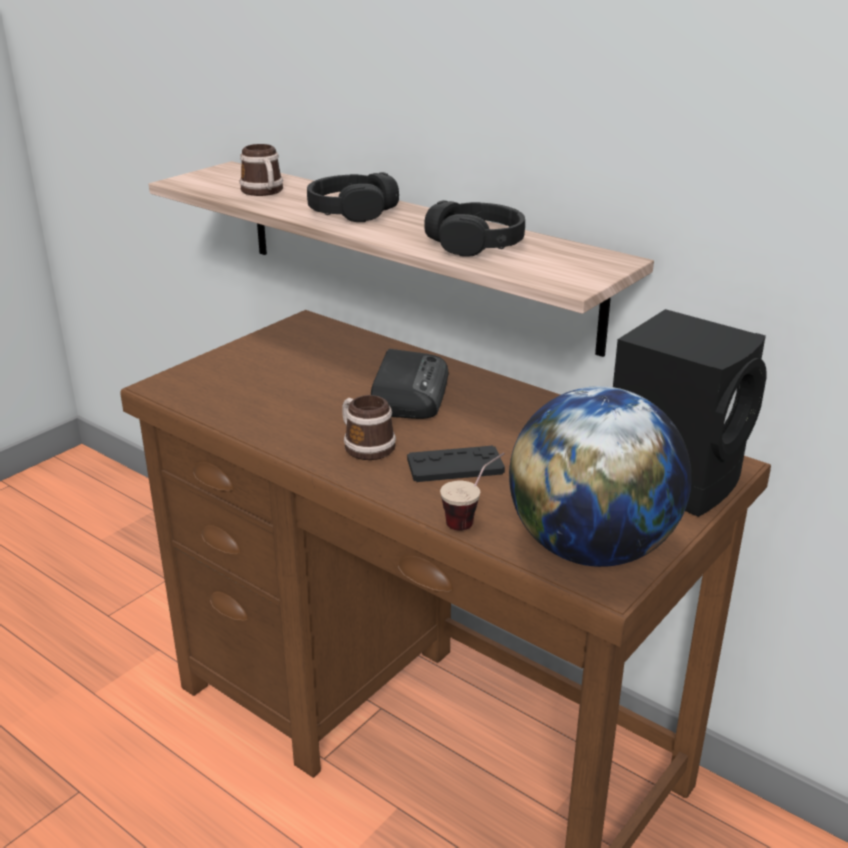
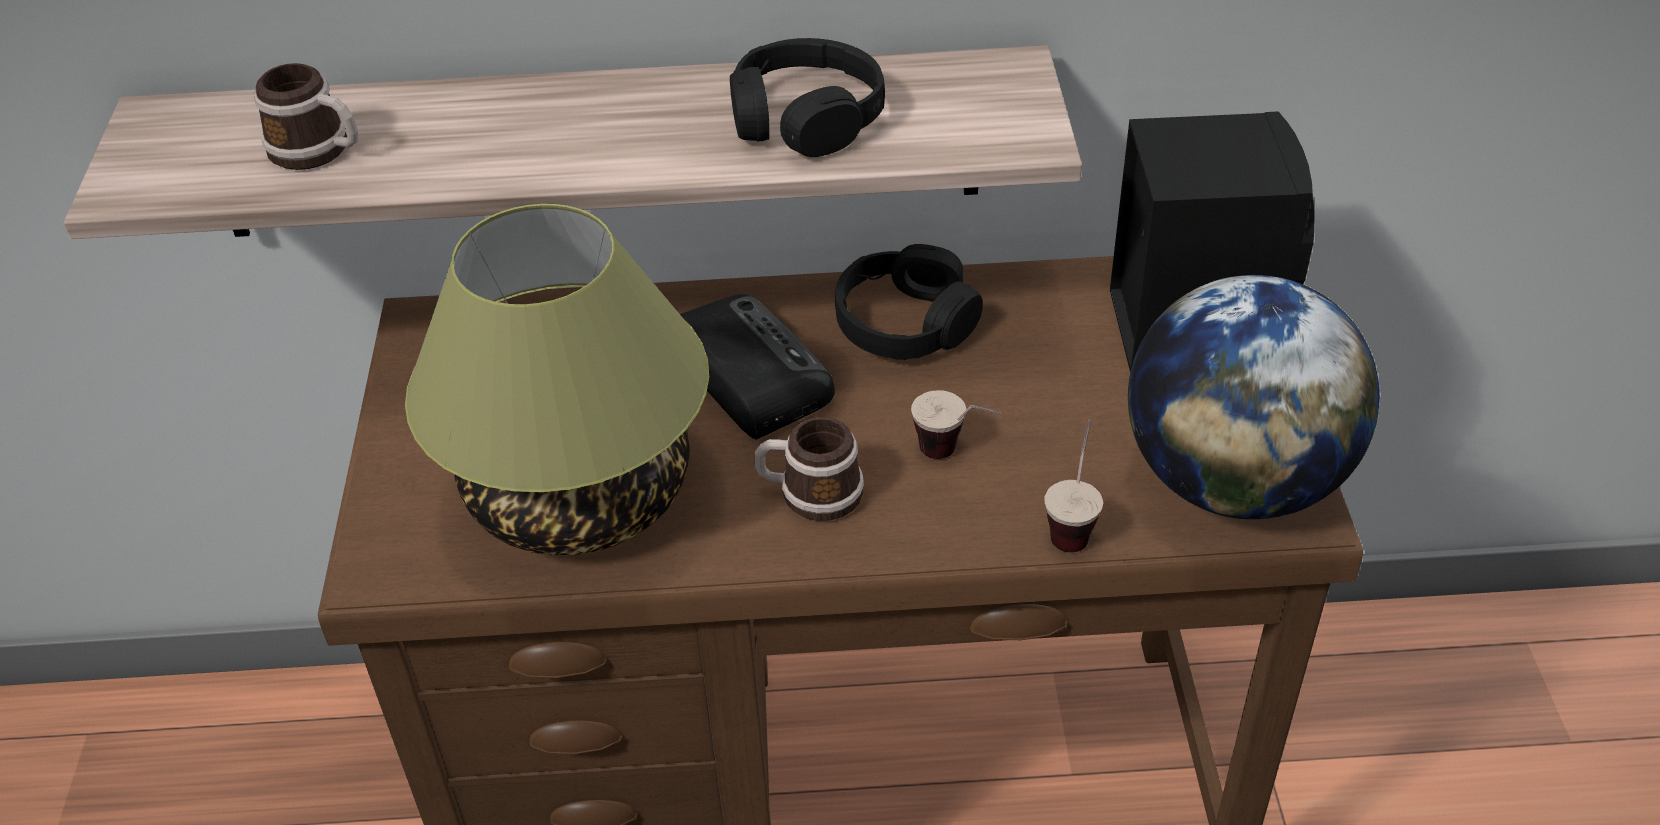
camera: 40 degrees left, 15 degrees up
black headphones [307,172,399,222] -> black headphones moved to [835,244,983,360]
black game controller [407,445,505,482] -> cup [911,390,1001,459]
none -> table lamp [405,204,709,555]

